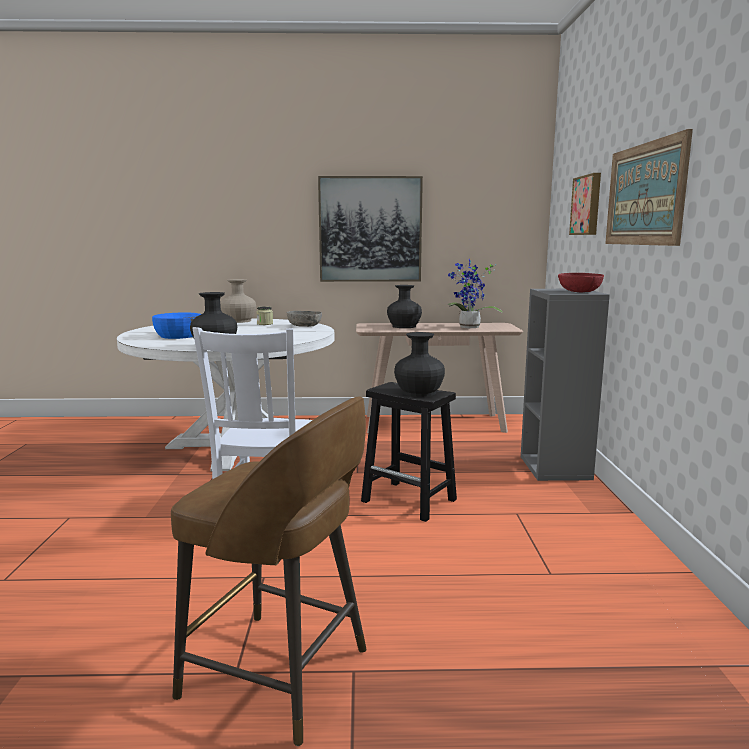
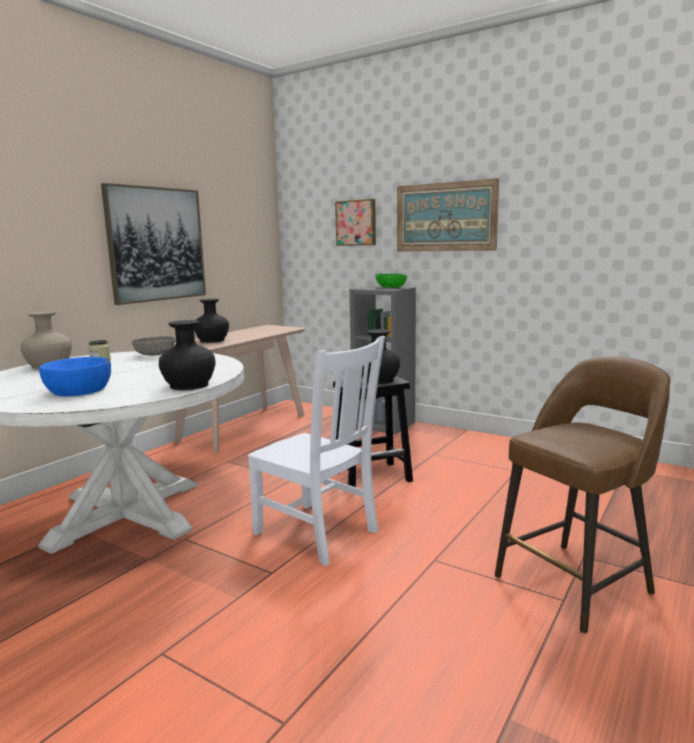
camera: 55 degrees left, 0 degrees up
potted plant [448,259,503,328] -> none
red bowl [558,273,604,293] -> green bowl [375,274,407,288]

